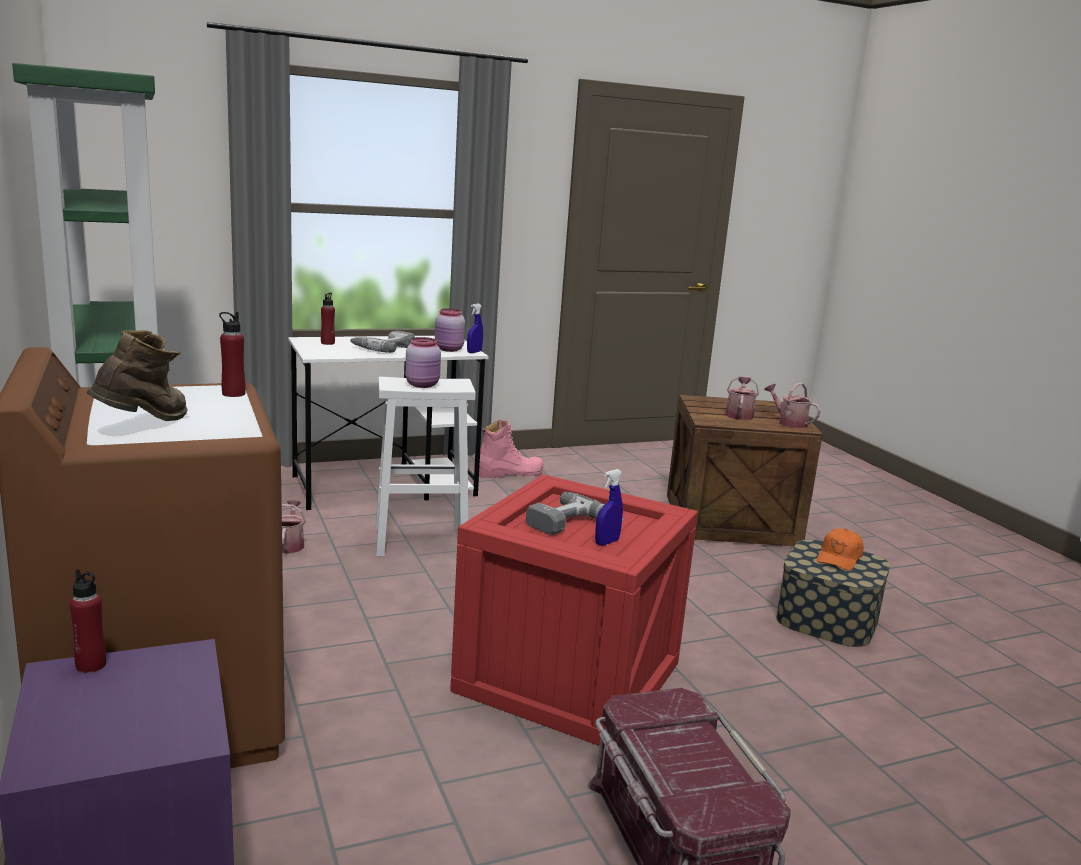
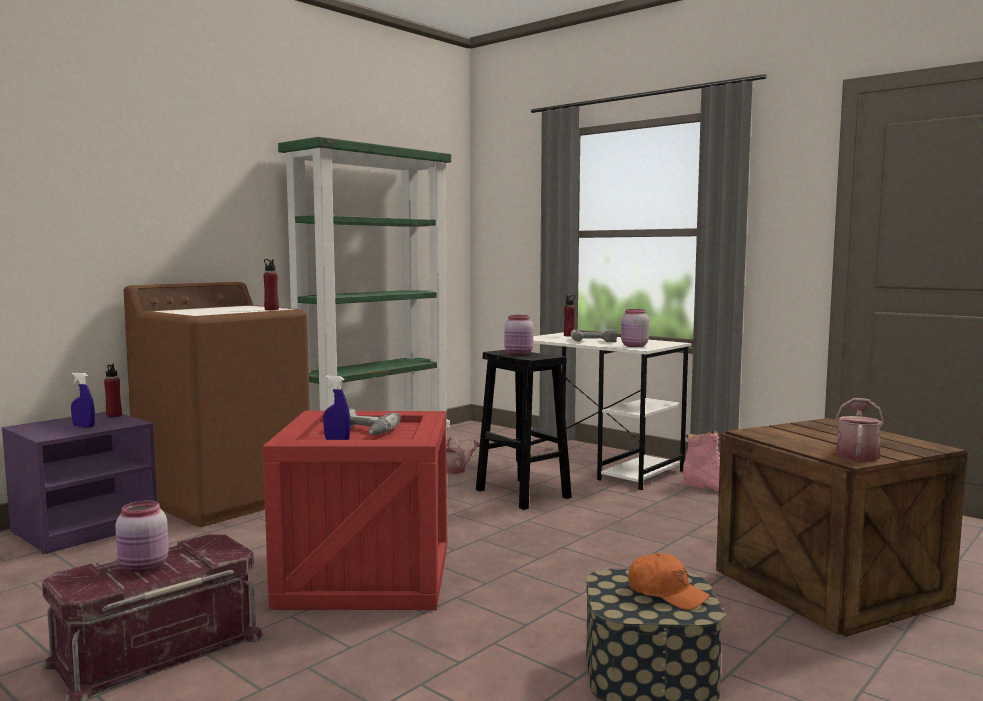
camera: 65 degrees right, 10 degrees down
brown boot [87,330,188,421] -> none
white stool [376,377,475,557] -> black stool [476,350,572,510]
blue spray bottle [467,304,483,353] -> blue spray bottle moved to [71,372,95,428]
watering can [725,376,759,420] -> none
orange cap [817,528,864,570] -> orange cap turned 150 degrees counterclockwise [628,553,710,610]
none -> pink jar [115,500,169,572]

